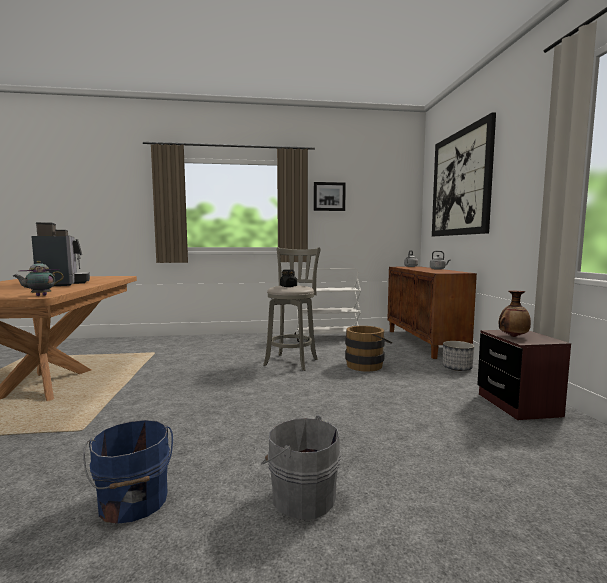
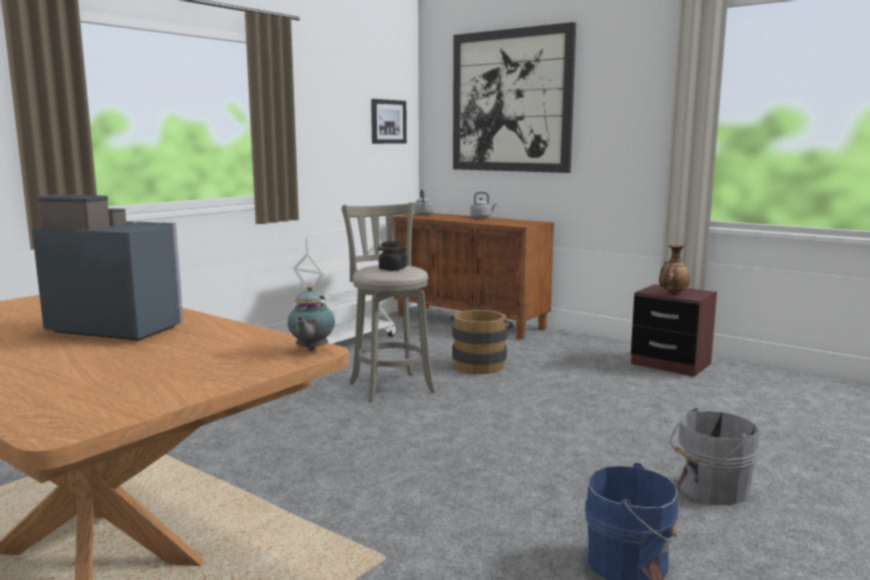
camera: 45 degrees left, 5 degrees up
picture [314,182,346,211] -> picture moved to [371,99,407,144]
planter [443,341,474,371] -> none

